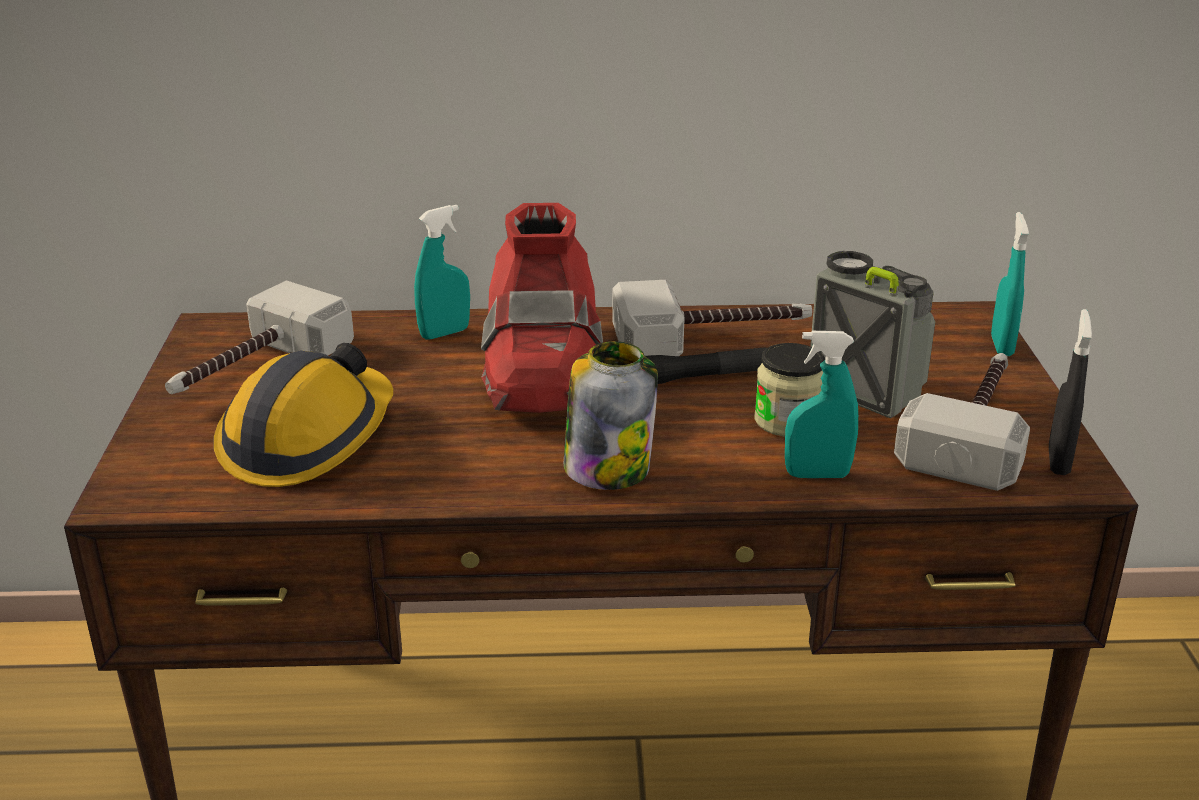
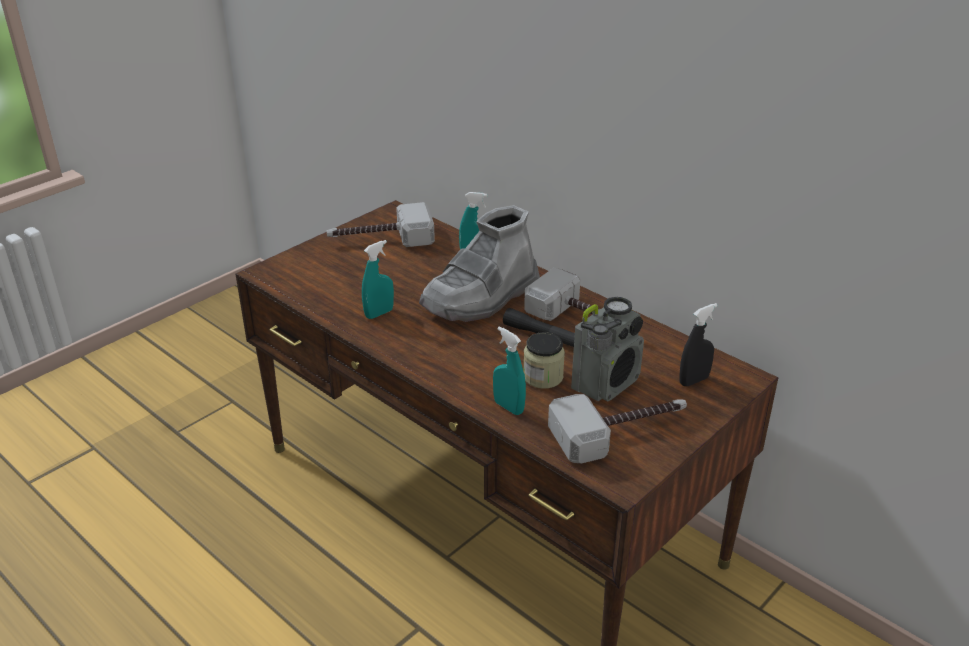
camera: 45 degrees right, 5 degrees up
hard hat [213,343,393,487] -> none
red boot [481,203,603,413] -> grey boot [419,205,540,322]
jar [564,341,658,490] -> none
radio [810,251,935,418] -> radio turned 45 degrees clockwise [571,297,644,401]
turquoise spray bottle [991,212,1029,356] -> turquoise spray bottle moved to [362,240,394,319]
black spray bottle [1049,309,1092,475] -> black spray bottle moved to [679,303,718,386]

